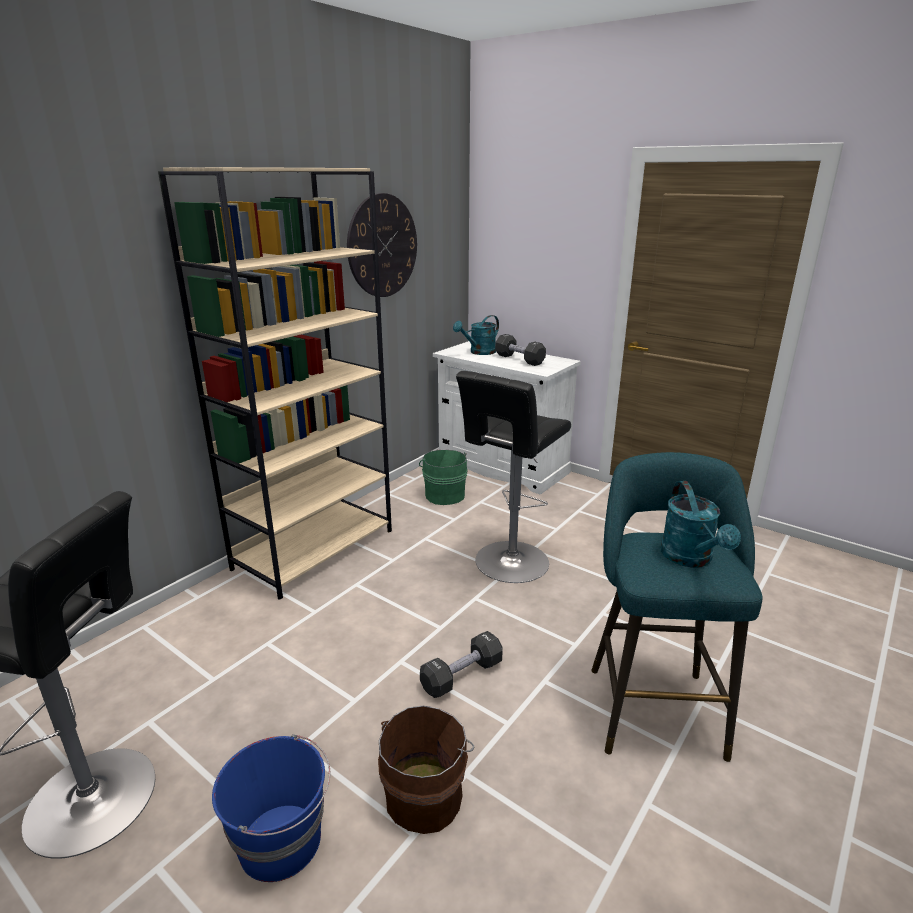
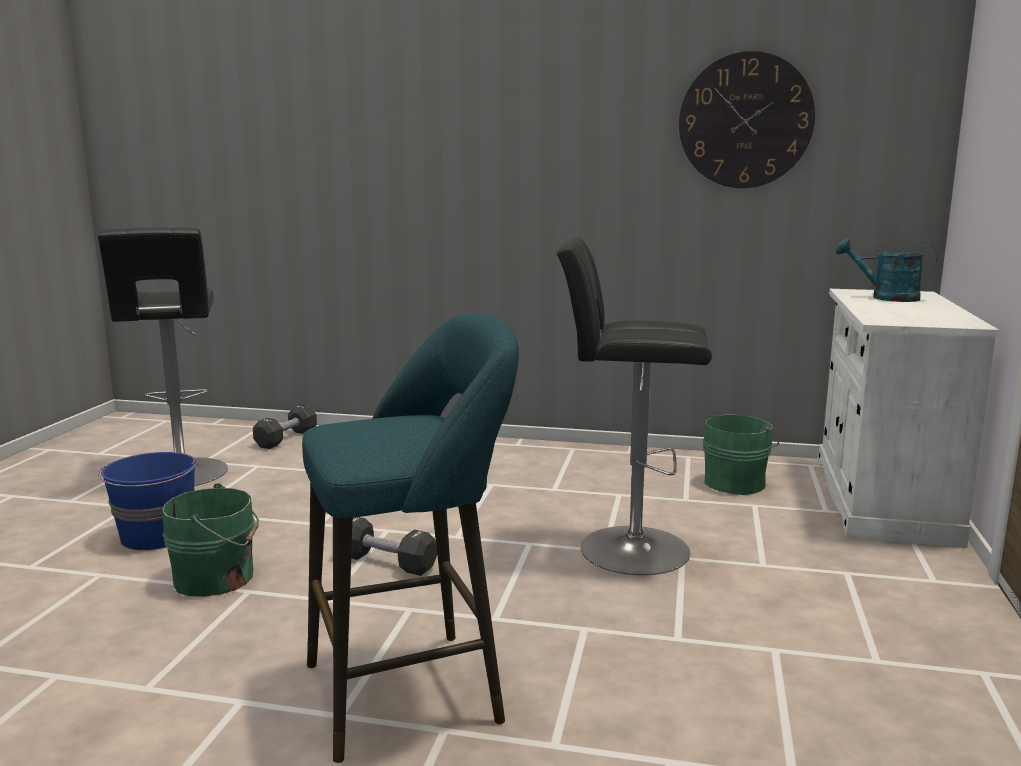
camera: 65 degrees right, 10 degrees down
beige bookcase [158,167,392,600] -> none
brown bucket [378,706,474,834] -> green bucket [162,483,259,597]
black dumbbell [495,334,546,366] -> black dumbbell moved to [253,405,317,449]
turquoise watering can [661,481,741,568] -> none

